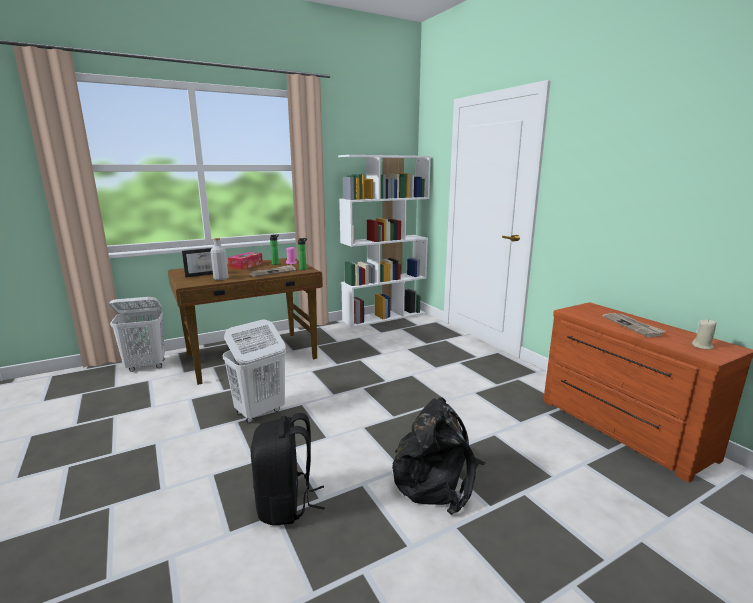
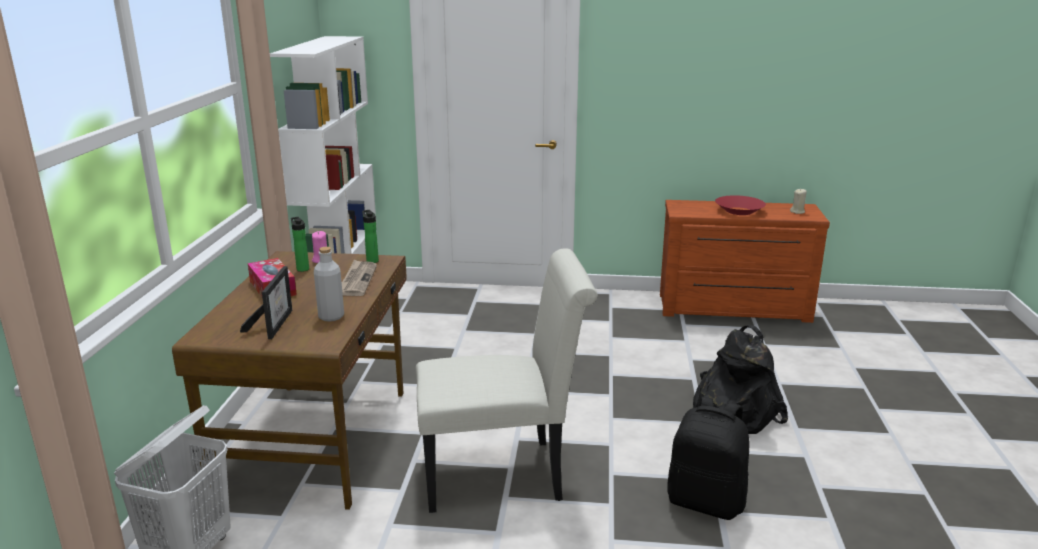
camera: 55 degrees left, 5 degrees up
white laundry basket [223,319,286,423] -> white chair [416,248,598,513]
newspaper [603,313,666,337] -> red bowl [715,195,766,215]

